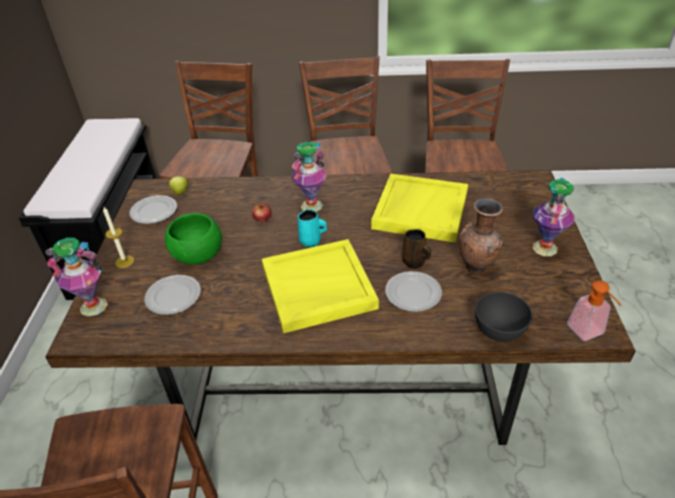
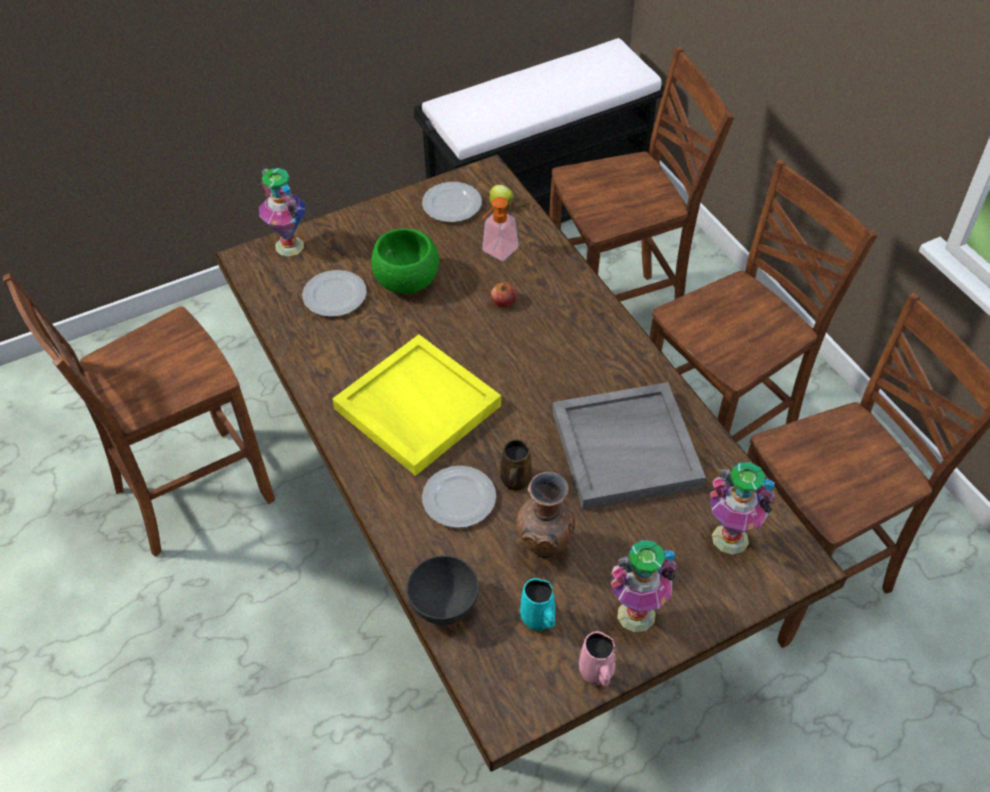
camera: 60 degrees right, 10 degrees up
candle [103,207,134,268] -> none
vase [291,142,328,212] -> vase moved to [710,462,776,555]
turquoise mug [298,209,327,247] -> turquoise mug moved to [520,578,555,631]
yellow tray [371,173,468,243] -> grey tray [552,382,706,510]
soap dispenser [567,280,621,341] -> soap dispenser moved to [482,197,519,261]
none -> pink mug [579,631,615,686]

